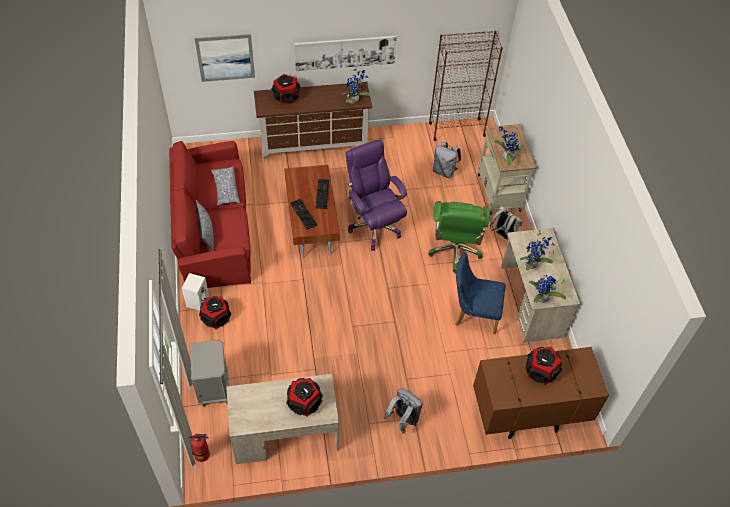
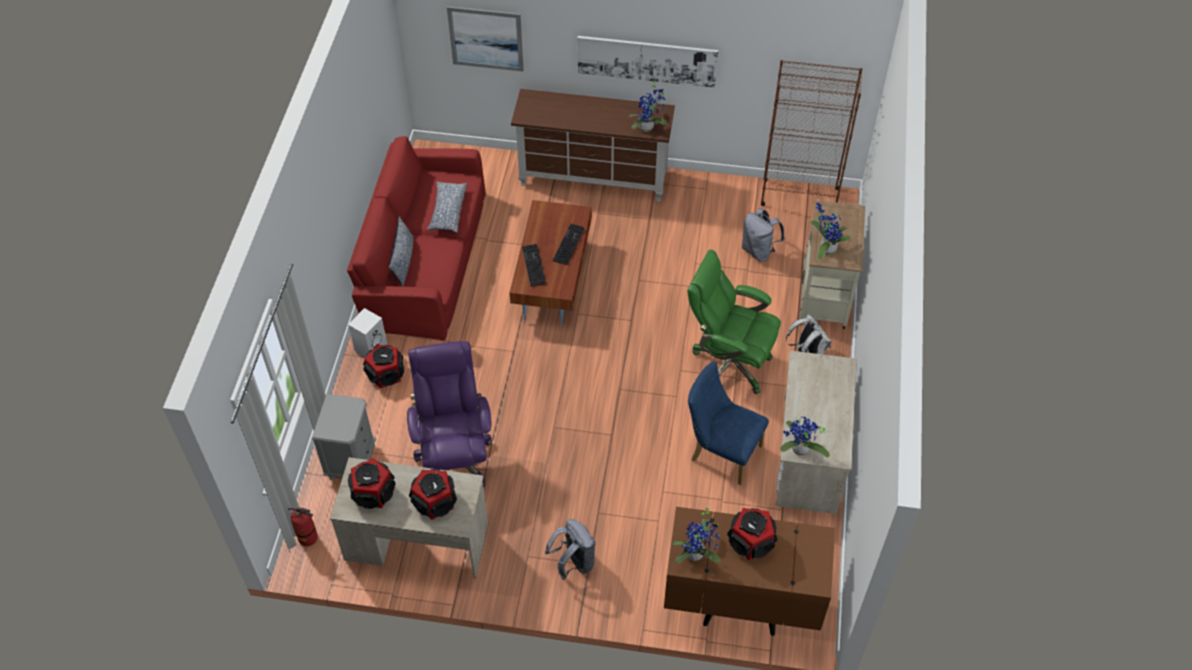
camera: 20 degrees right, 0 degrees up
speaker [272,74,300,105] -> speaker moved to [348,458,396,509]
purple office chair [346,139,407,251] -> purple office chair moved to [407,341,492,487]
green office chair [428,201,490,274] -> green office chair turned 90 degrees clockwise [687,250,781,394]
potted plant [520,227,556,270] -> potted plant moved to [673,505,721,564]

